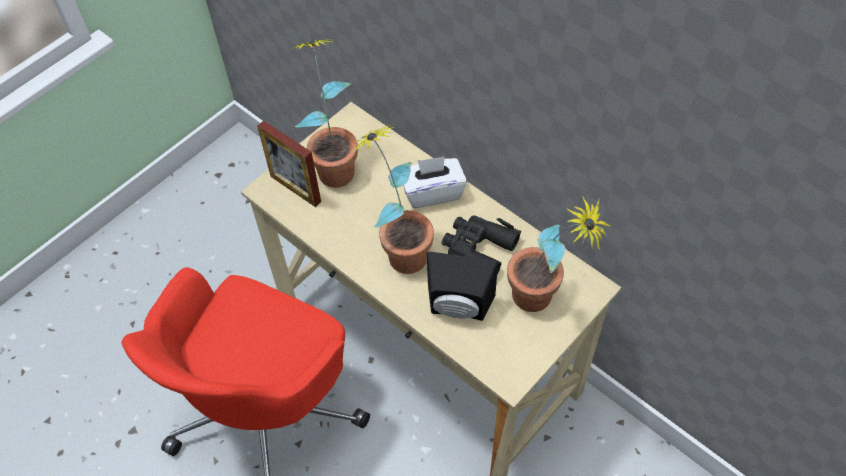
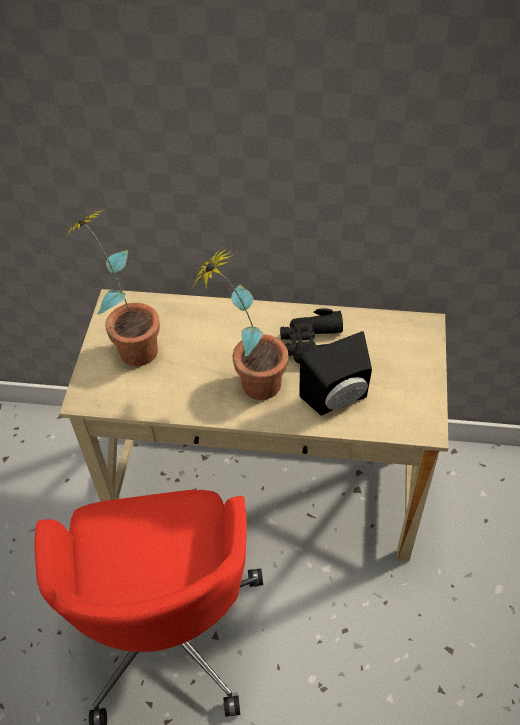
camera: 35 degrees left, 5 degrees down
picture frame [257,121,321,207] -> none
white tissue box [403,156,467,208] -> none
potted plant [507,196,611,312] -> none

